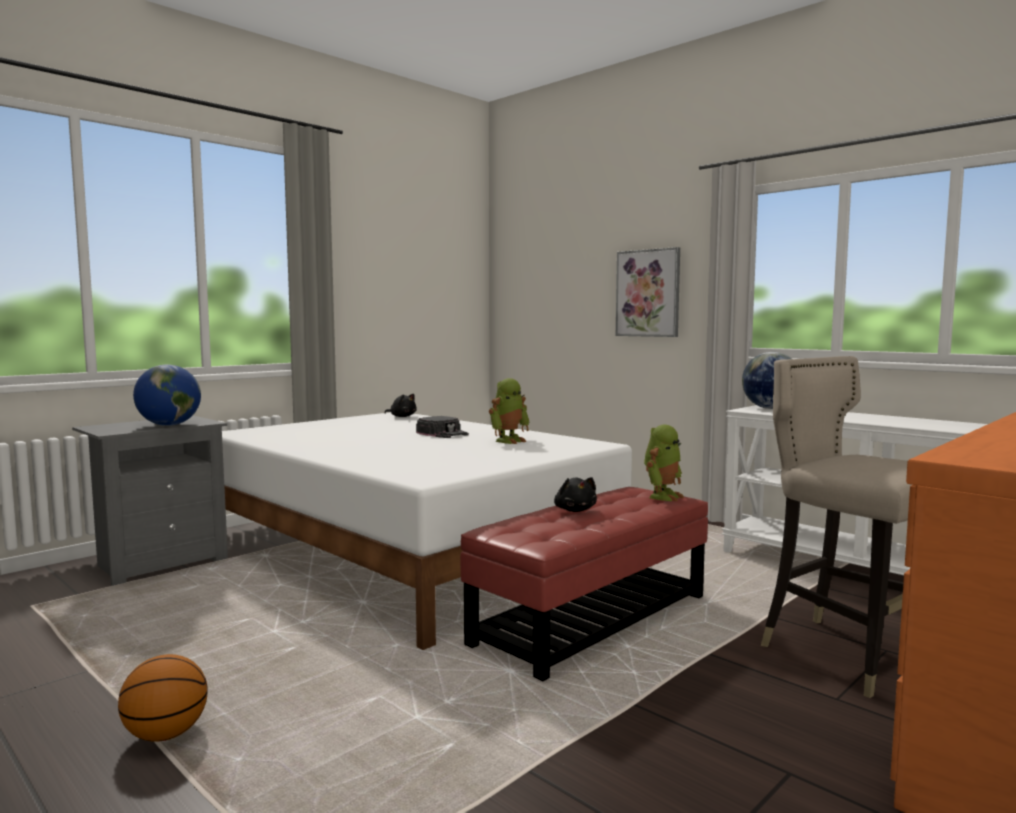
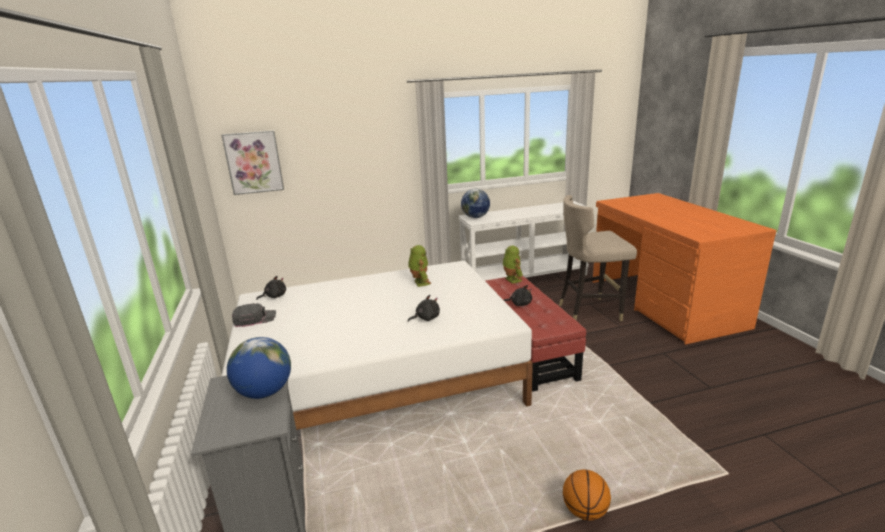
camera: 60 degrees left, 15 degrees up
black cap [416,416,469,438] -> black cap moved to [232,303,276,327]
picture [615,247,680,337] -> picture moved to [221,130,284,195]
none -> black plush toy [408,295,440,322]

